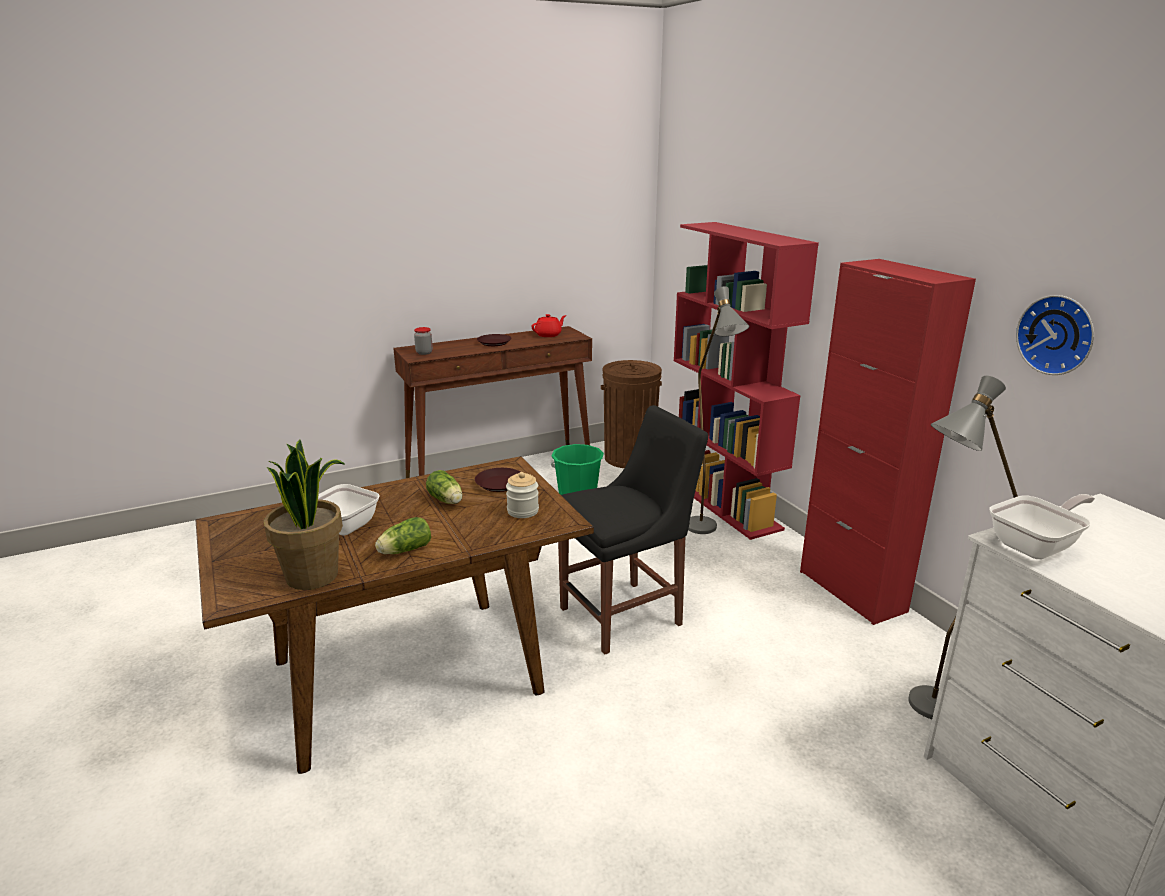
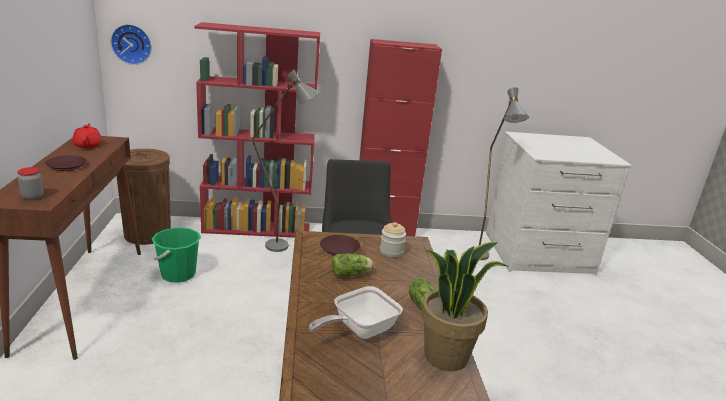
camera: 70 degrees left, 0 degrees up
frying pan [989,494,1095,559] -> none
wall clock [1016,295,1094,375] -> wall clock moved to [111,24,152,65]

